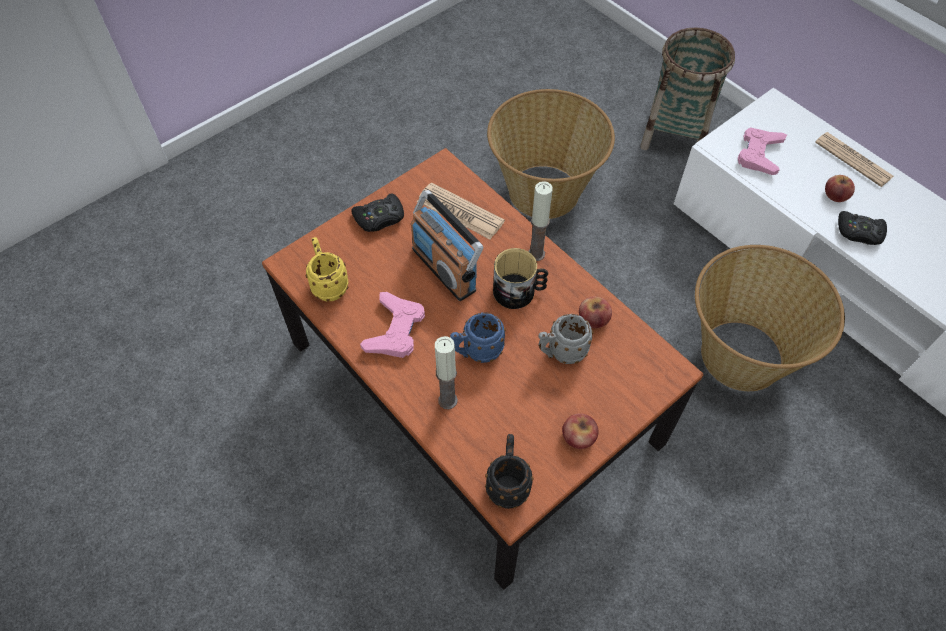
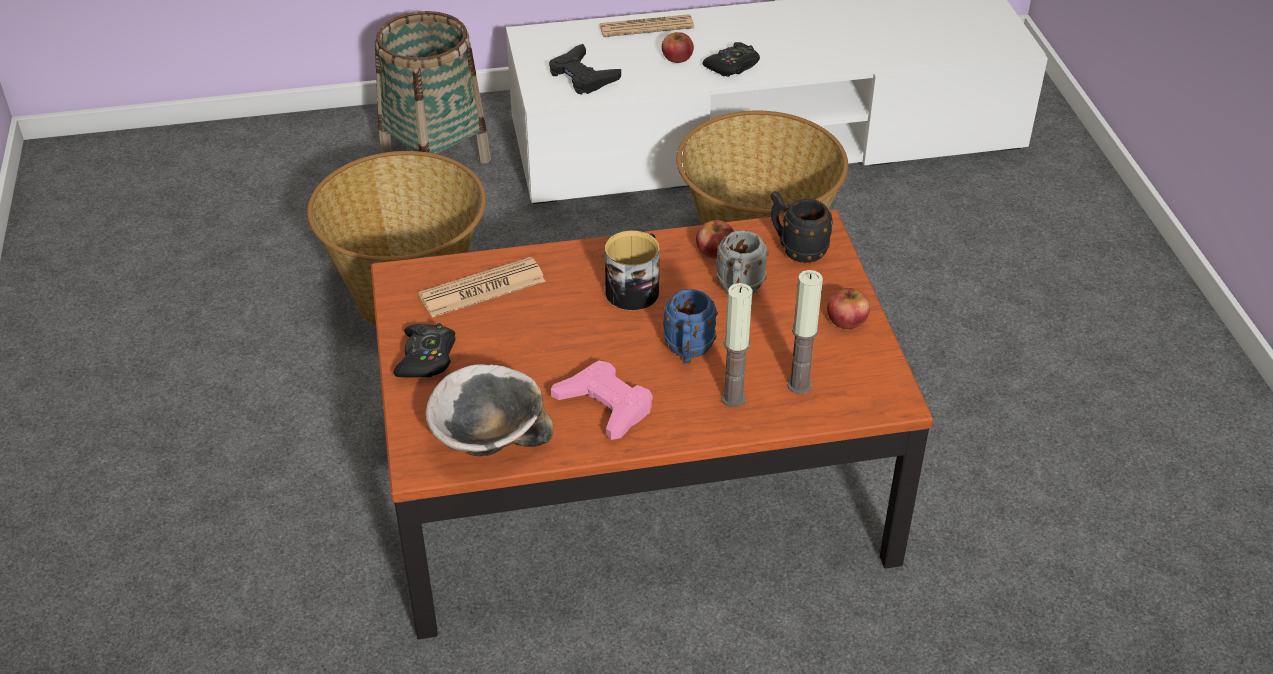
camera: 60 degrees left, 15 degrees down
yellow mug [306,237,349,301] -> bowl [426,364,554,456]
radio [411,190,483,301] -> none
black mug [485,434,533,509] -> black mug moved to [770,191,833,263]
candle [528,181,553,261] -> candle moved to [787,270,823,394]
pink game controller [738,127,787,175] -> black game controller [549,44,621,95]

